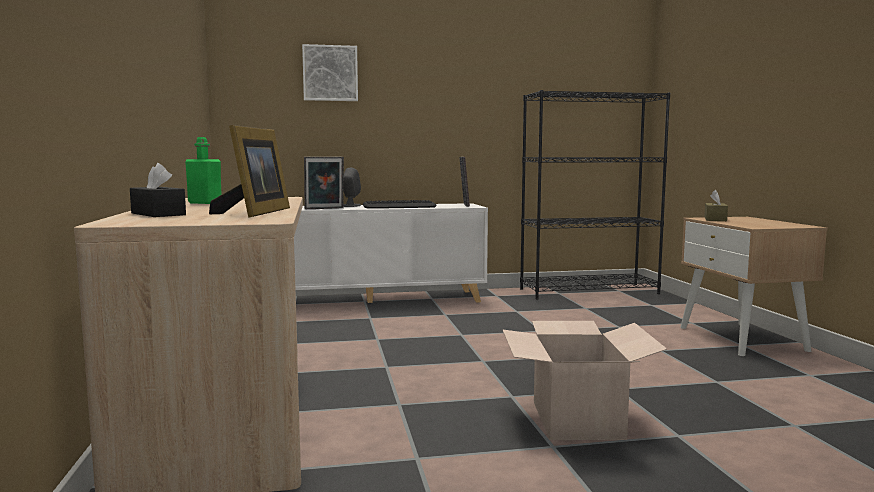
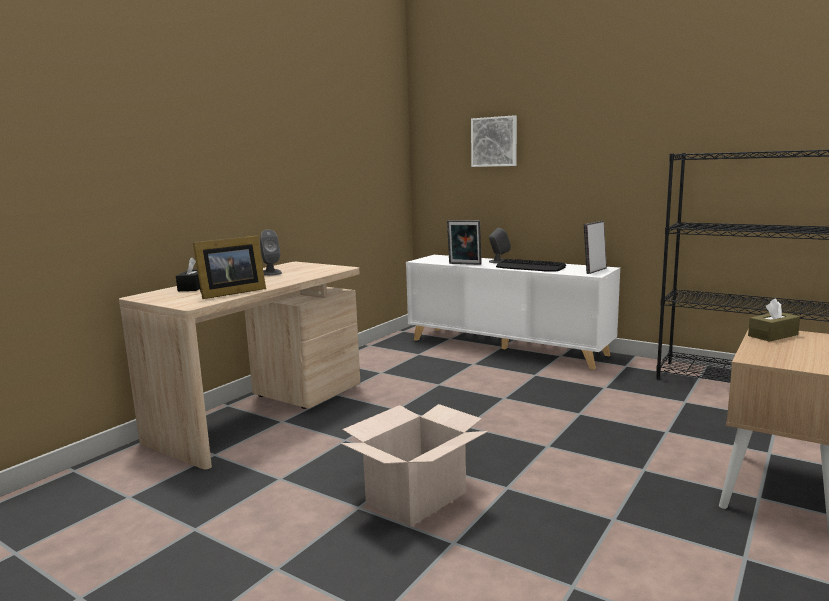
camera: 45 degrees right, 5 degrees up
green bottle [185,137,222,204] -> grey speaker [260,229,282,276]

